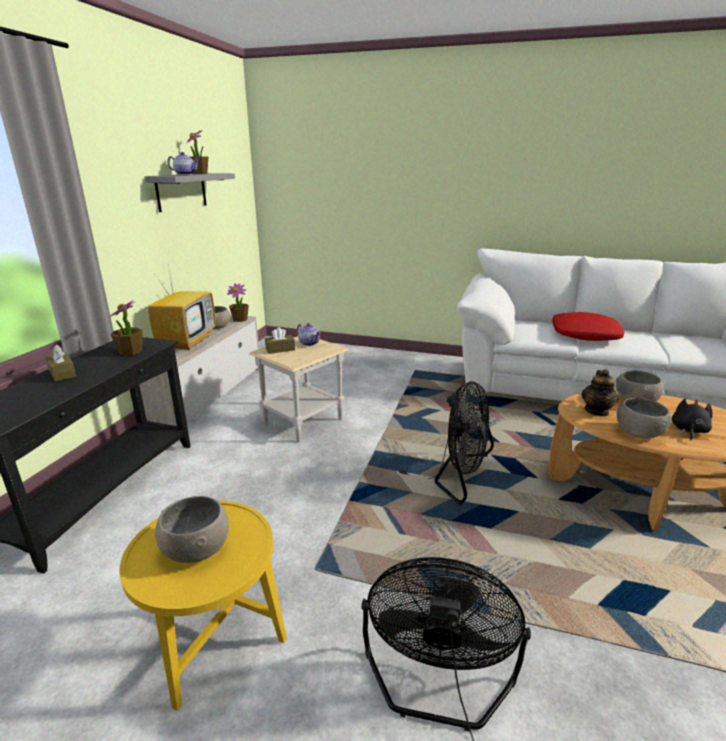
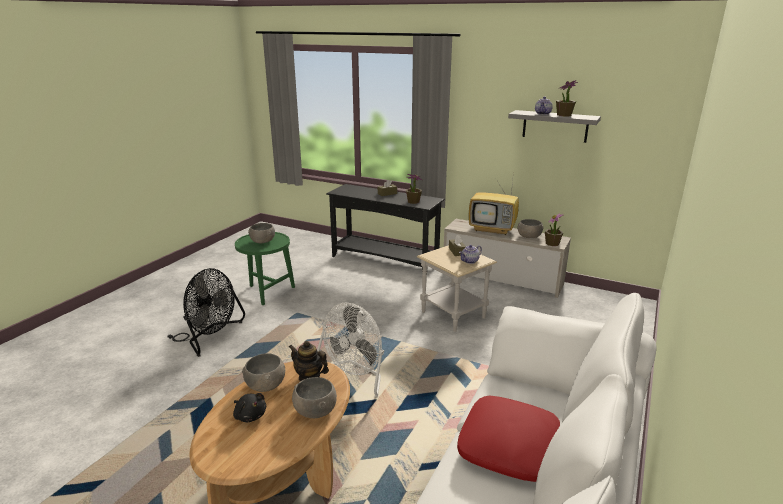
camera: 100 degrees right, 0 degrees up
yellow side table [120,501,287,711] -> green side table [235,232,295,305]
black fan [398,381,494,506] -> white fan [317,303,384,397]

